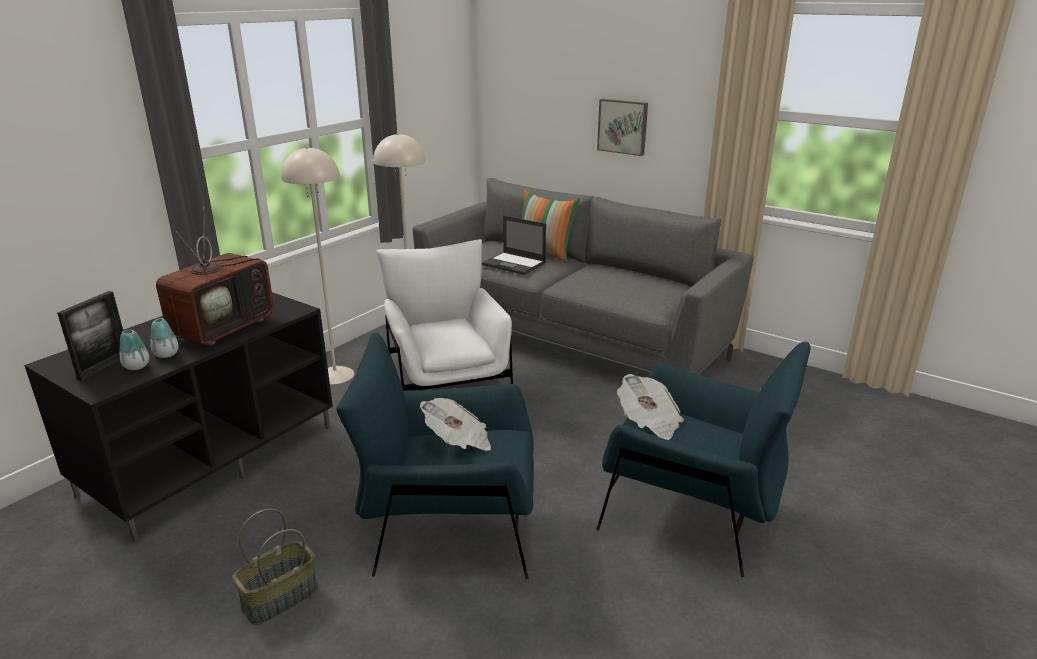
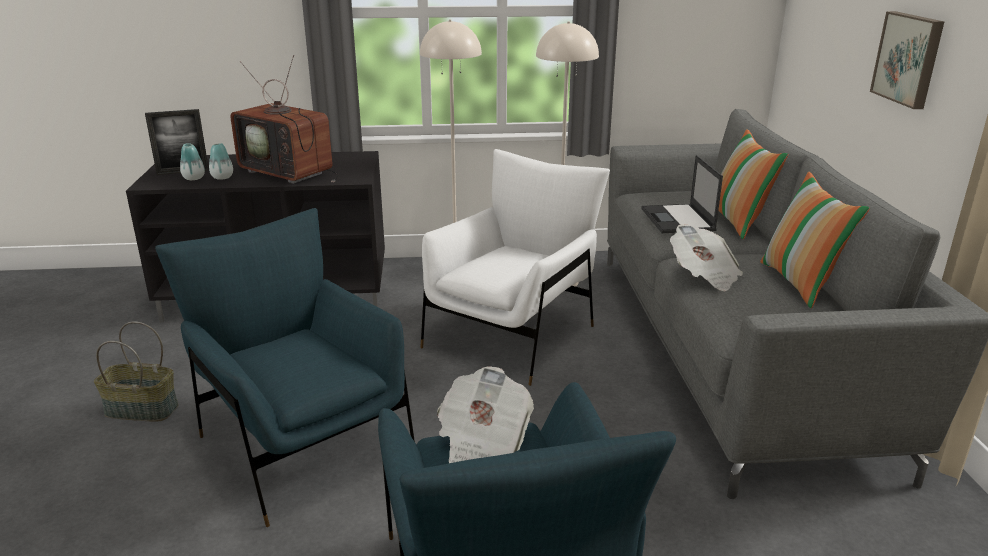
camera: 50 degrees right, 0 degrees up
television [156,207,274,346] -> television turned 45 degrees clockwise [230,55,338,184]
newspaper [420,398,491,451] -> newspaper moved to [670,224,743,291]
none -> pillow [760,172,870,308]

